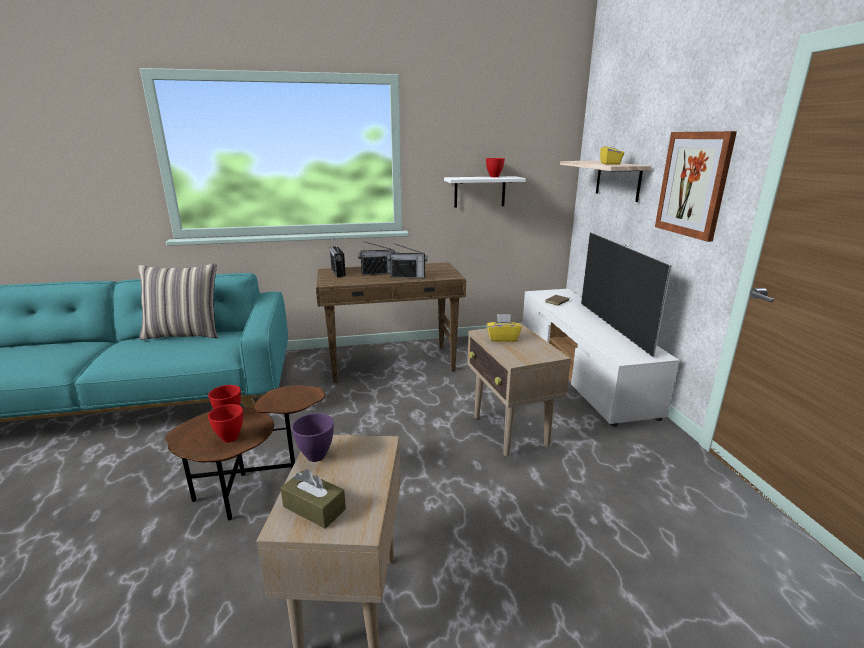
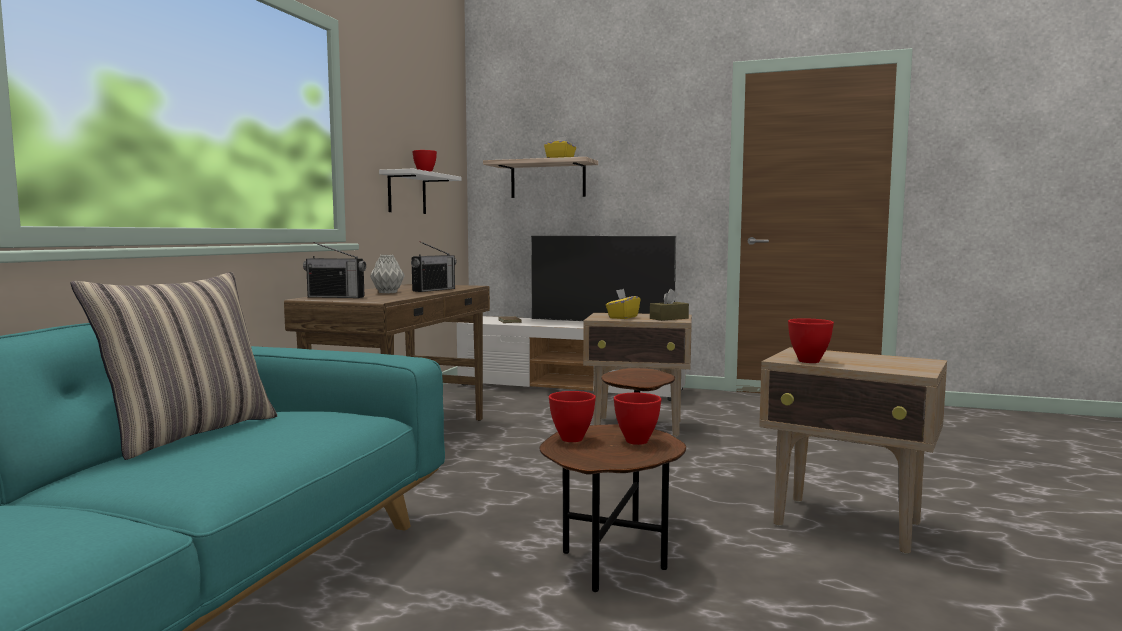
camera: 60 degrees left, 15 degrees down
brown tissue box [281,469,346,529] -> brown tissue box moved to [650,289,689,321]
purple bowl [292,413,334,462] -> red bowl [788,318,834,363]
radio [358,241,397,275] -> grey vase [370,255,405,293]
picture [655,131,737,242] -> none

